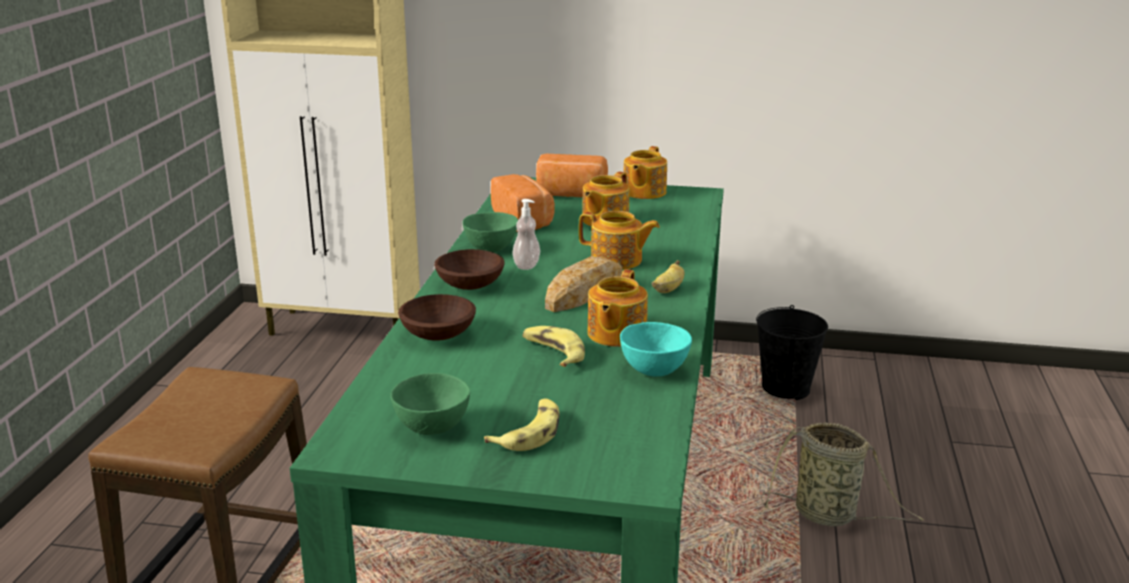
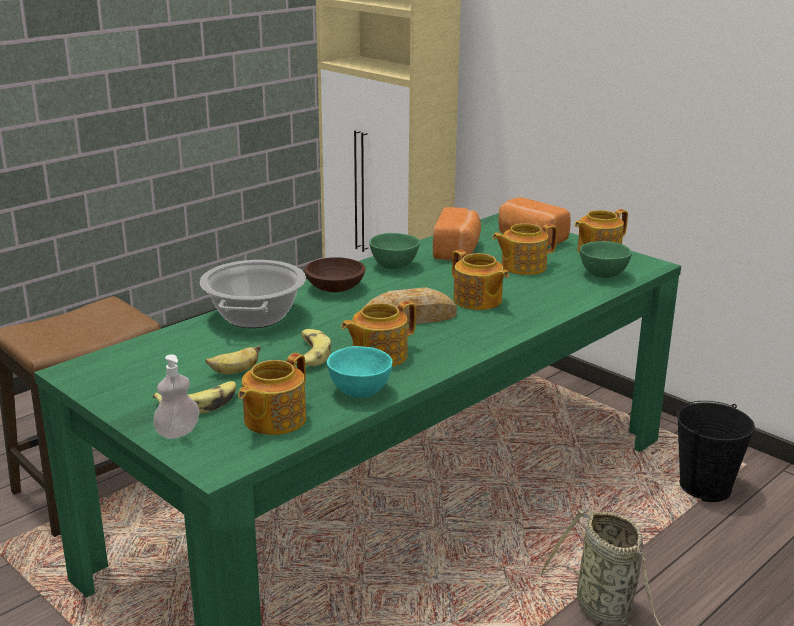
camera: 35 degrees right, 0 degrees up
green bowl [390,373,470,435] -> green bowl moved to [580,241,632,278]
brown bowl [398,294,476,341] -> cooking pot [200,260,306,328]
soap dispenser [512,199,541,270] -> soap dispenser moved to [153,354,199,439]
banana [652,260,685,293] -> banana moved to [206,346,261,374]
none -> teapot [238,353,306,435]

